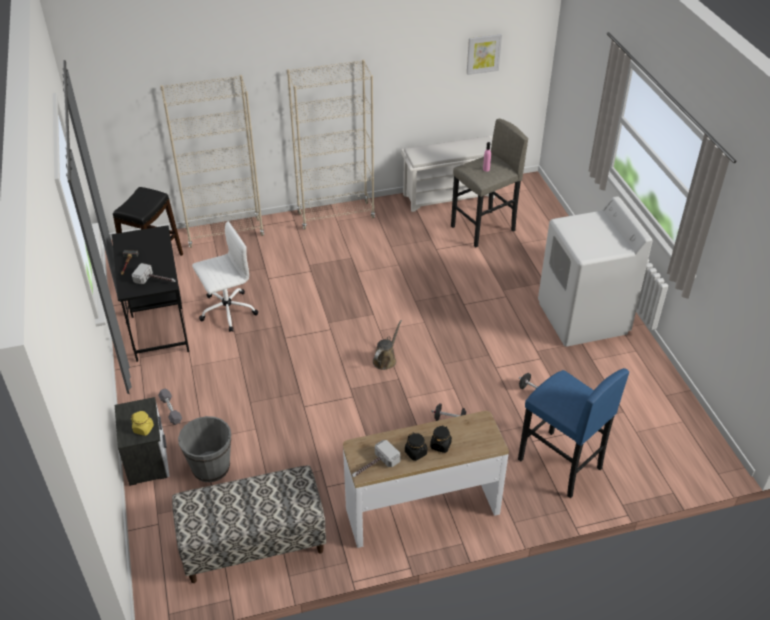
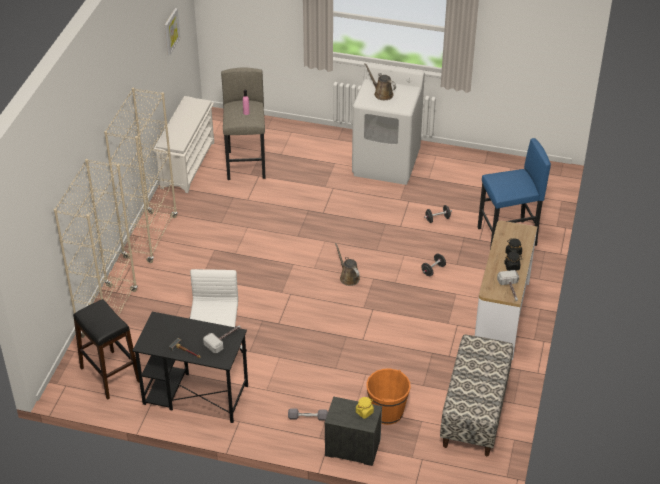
camera: 60 degrees left, 0 degrees up
grey bucket [178,416,231,482] -> orange bucket [366,369,411,425]
none -> brown watering can [364,63,396,100]

